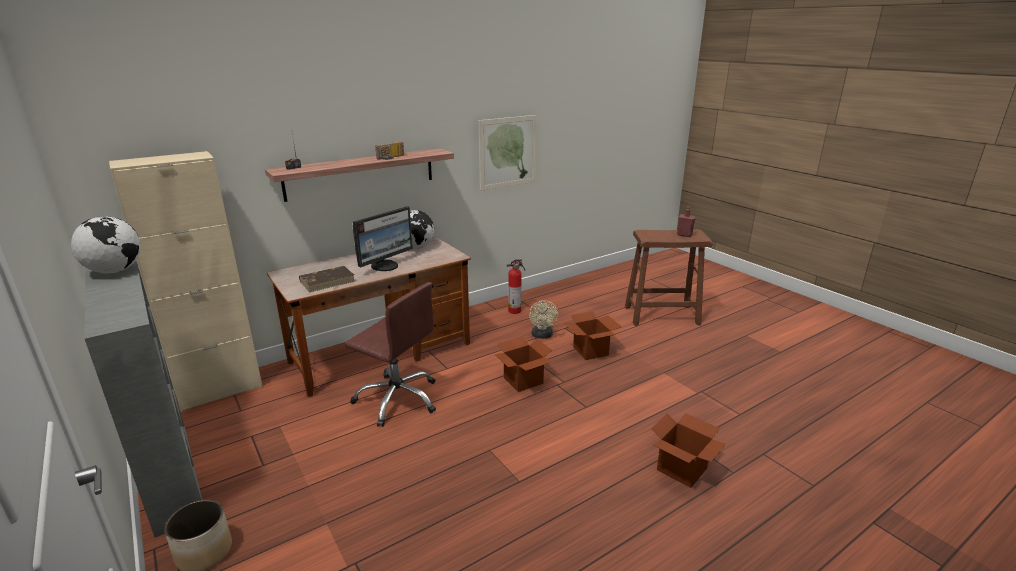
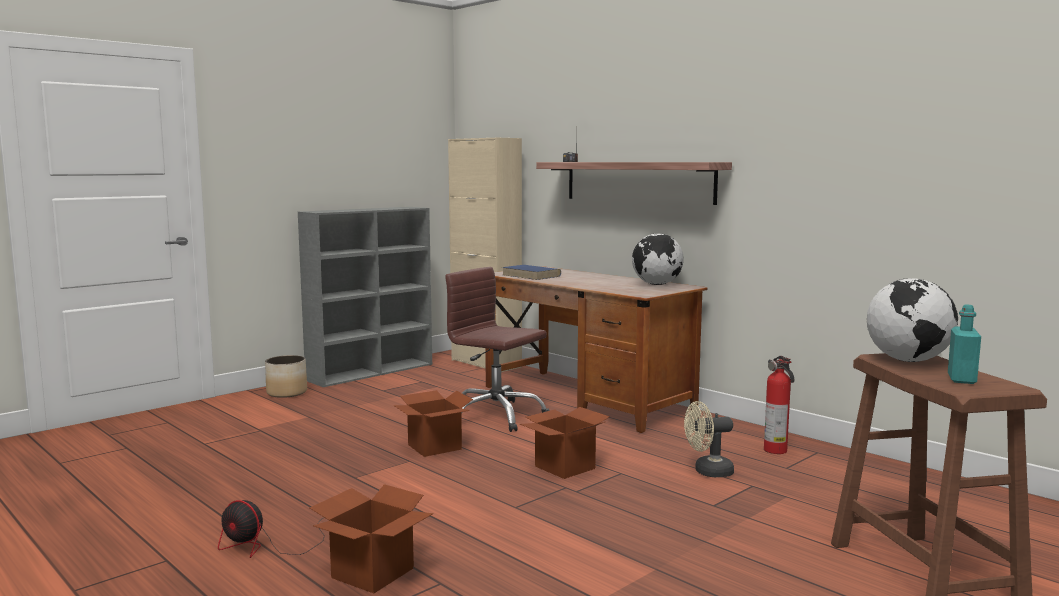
camera: 80 degrees right, 15 degrees down
globe [71,216,141,274] -> globe moved to [867,278,958,362]
brown book [299,266,355,292] -> blue book [502,265,561,280]
brown office chair [345,282,436,427] -> brown office chair turned 105 degrees clockwise [445,267,550,432]
monitor [353,206,413,271] -> none
radio [375,142,404,160] -> none
picture [479,115,537,191] -> none
cardboard box [564,311,622,360] -> cardboard box moved to [393,390,473,457]
red bottle [677,206,695,237] -> turquoise bottle [948,304,981,384]
none -> fan [218,500,325,558]

